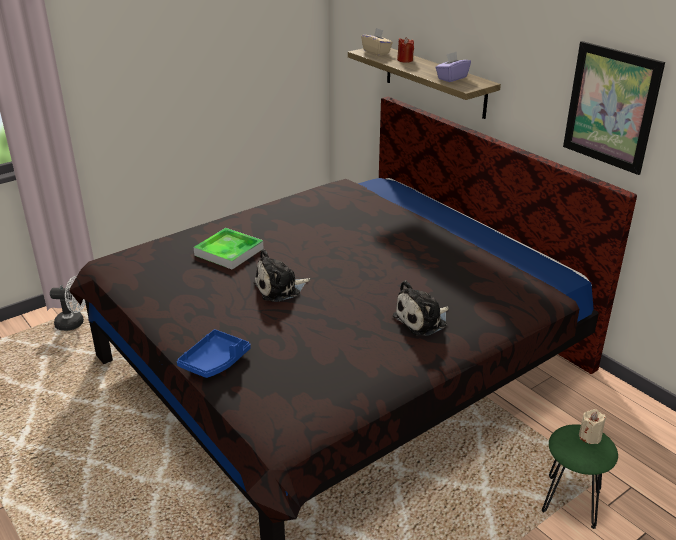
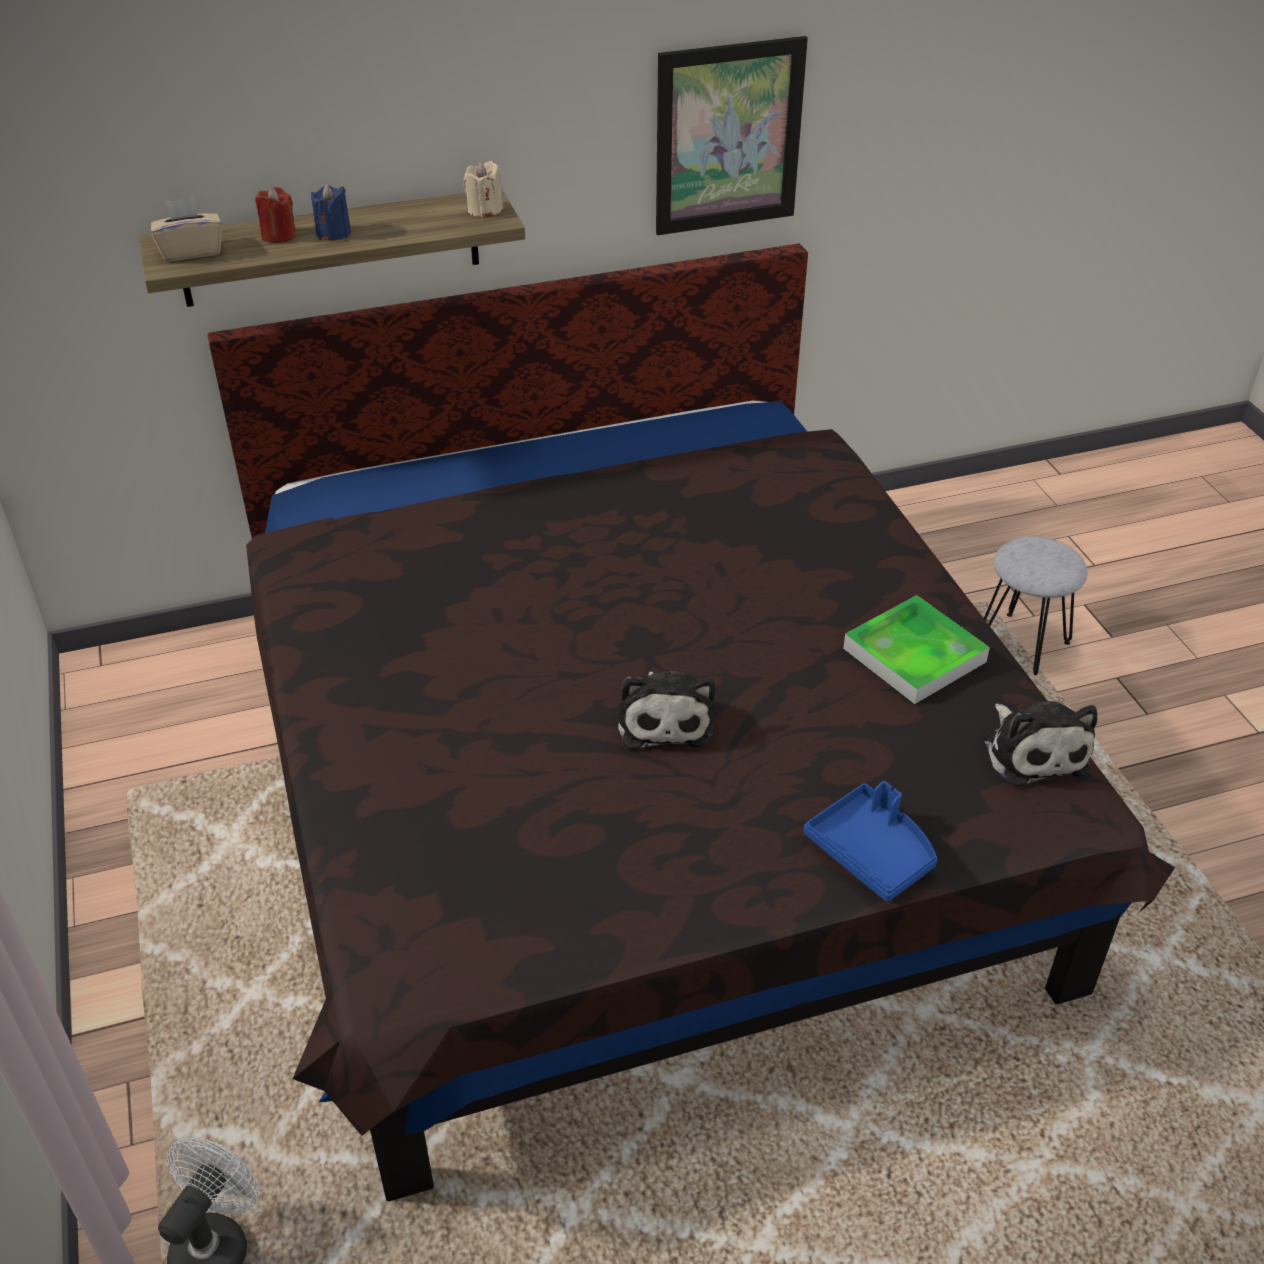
camera: 70 degrees left, 10 degrees up
tray [193,228,264,270] -> tray moved to [843,595,990,704]
plush toy [393,281,449,336] -> plush toy moved to [983,701,1097,786]
purple tissue box [435,51,471,82] -> none
green stool [542,424,618,529] -> grey stool [984,537,1088,675]
beige candle [579,409,606,444] -> beige candle moved to [463,161,503,218]
none -> blue candle [311,184,351,240]

